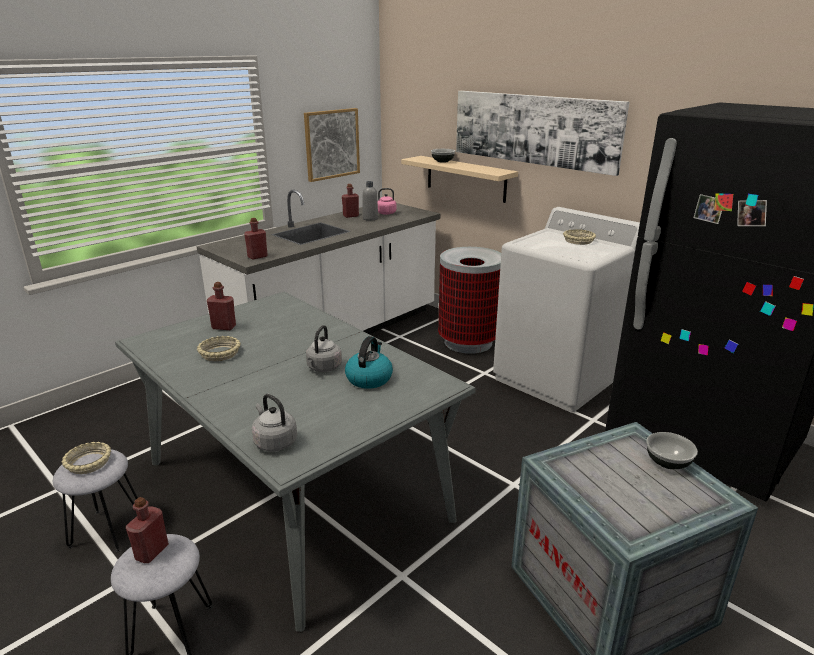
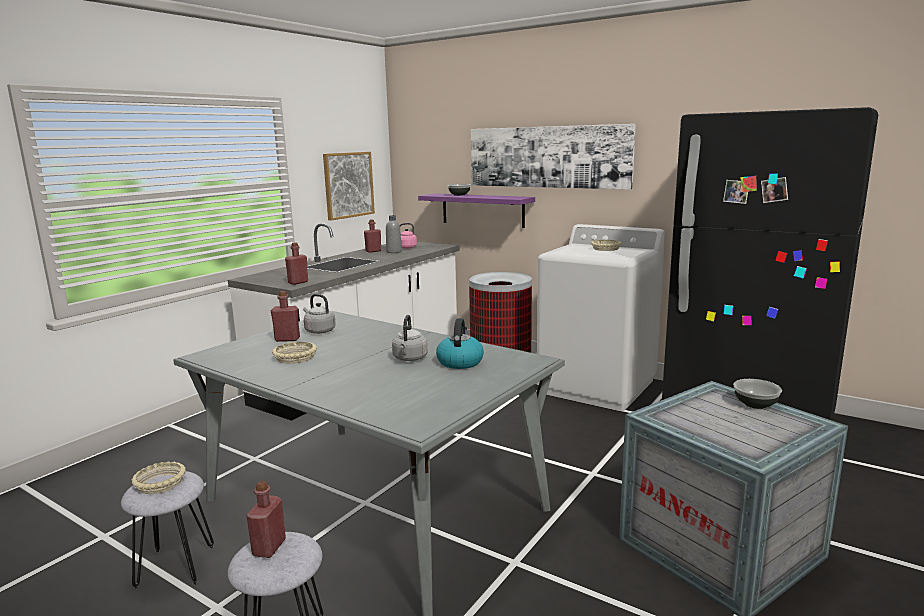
camera: 10 degrees left, 10 degrees down
grey kettle [252,394,297,451] -> grey kettle moved to [303,294,336,334]
beige shelf [401,156,518,203] -> purple shelf [418,193,535,228]

